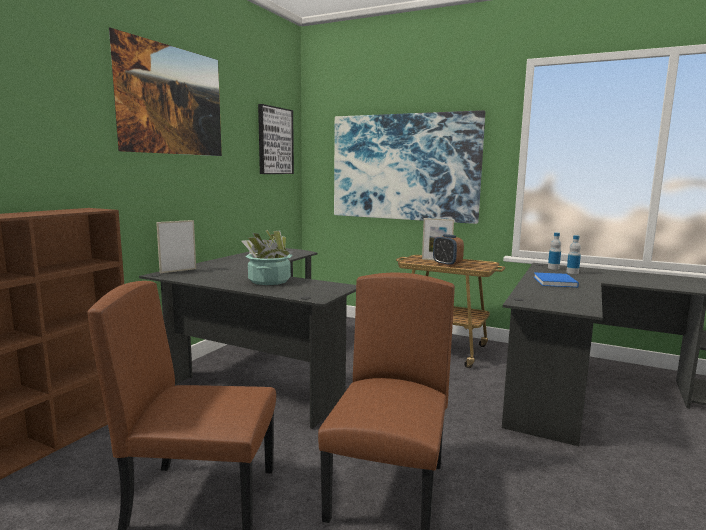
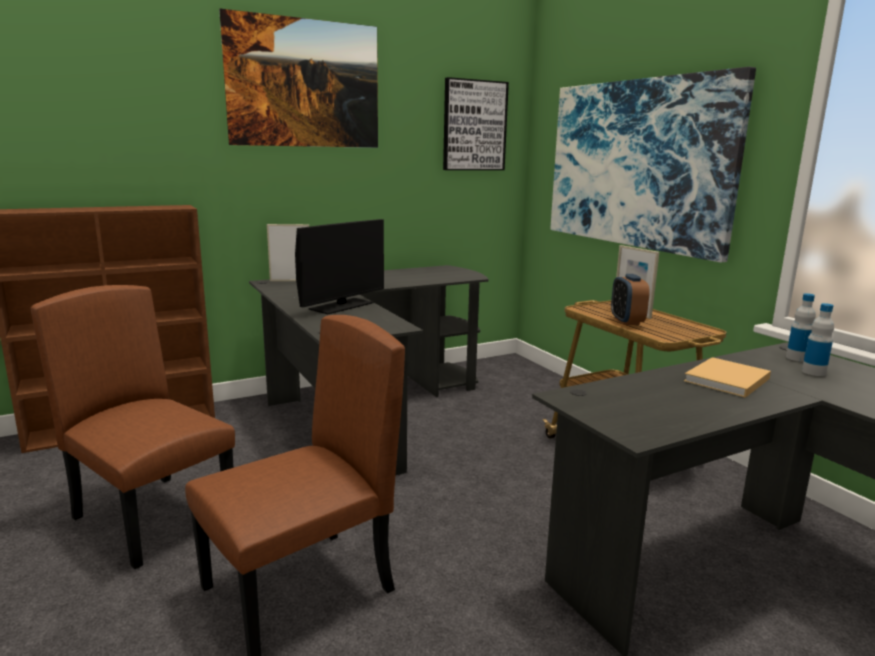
camera: 35 degrees right, 5 degrees up
potted plant [241,230,293,285] -> monitor [295,219,384,314]
blue book [534,272,579,287] -> beige book [684,357,771,398]

